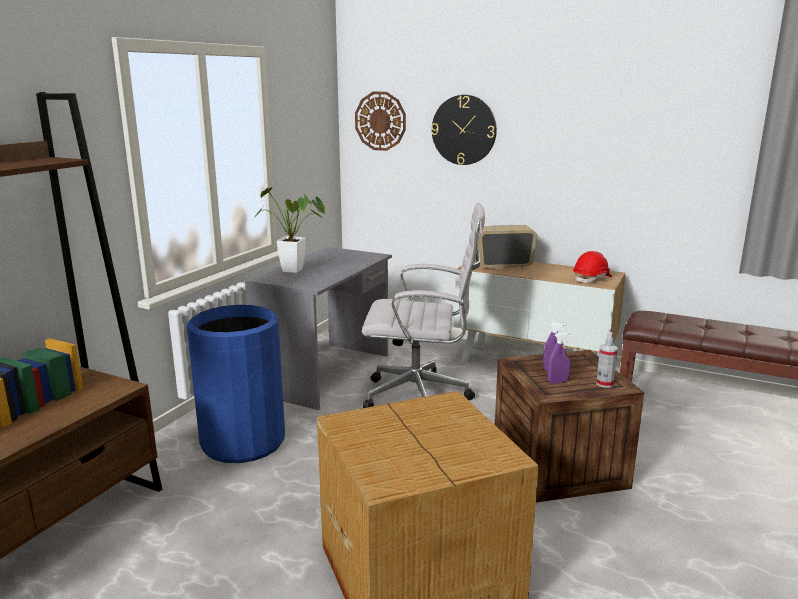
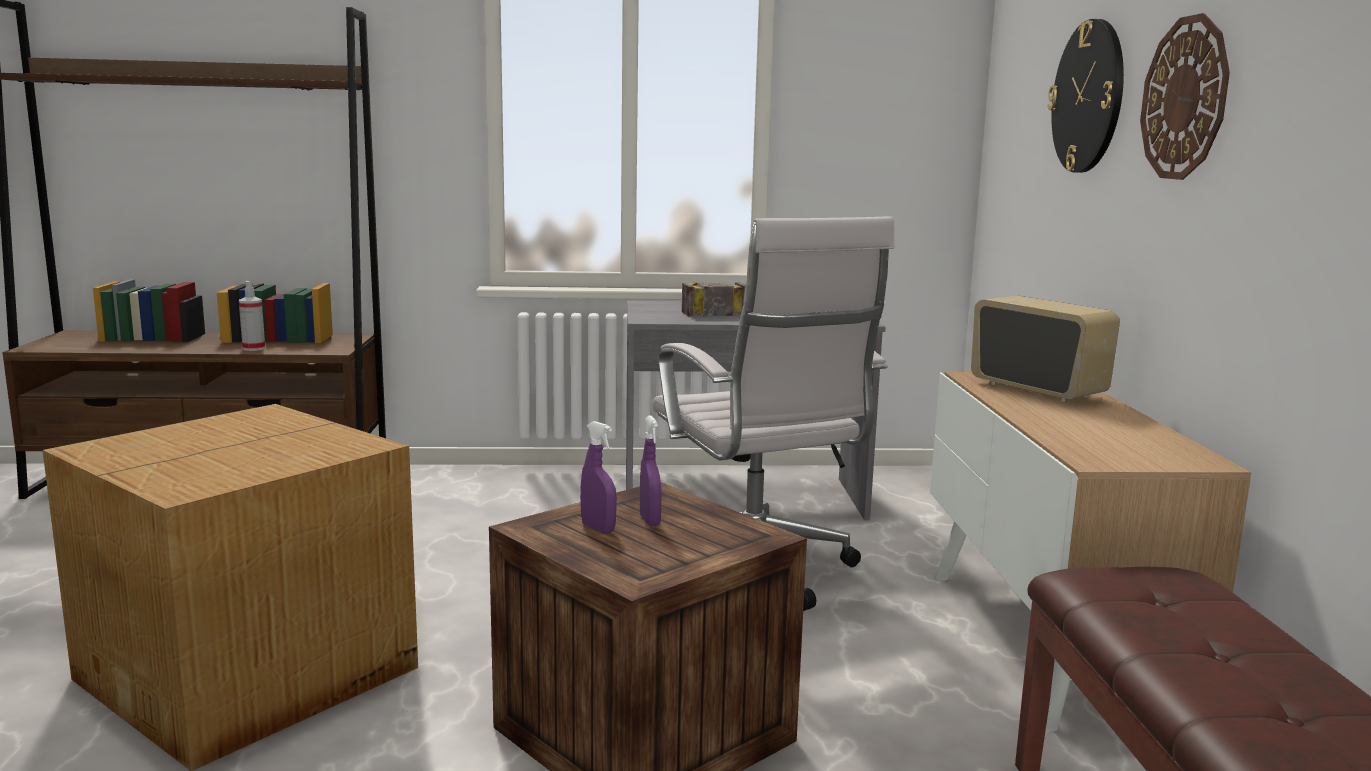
camera: 60 degrees right, 5 degrees down
blue trash can [187,305,285,463] -> none
potted plant [255,187,325,273] -> hammer [682,282,746,317]
wall clock [355,92,406,151] -> wall clock moved to [1140,13,1230,180]
red hard hat [573,251,612,283] -> none
spray bottle [596,332,618,388] -> spray bottle moved to [239,281,265,351]

